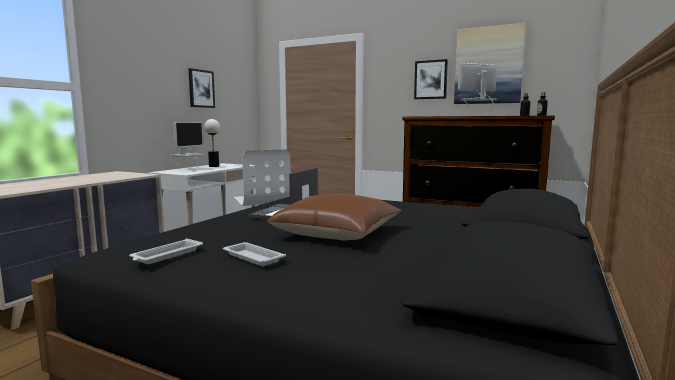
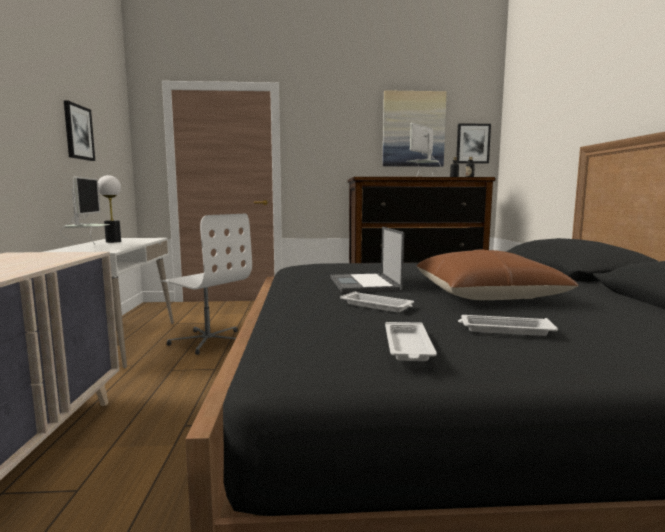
camera: 30 degrees left, 0 degrees up
picture [414,59,448,99] -> picture moved to [456,123,491,164]
none -> white tray [340,291,414,312]

